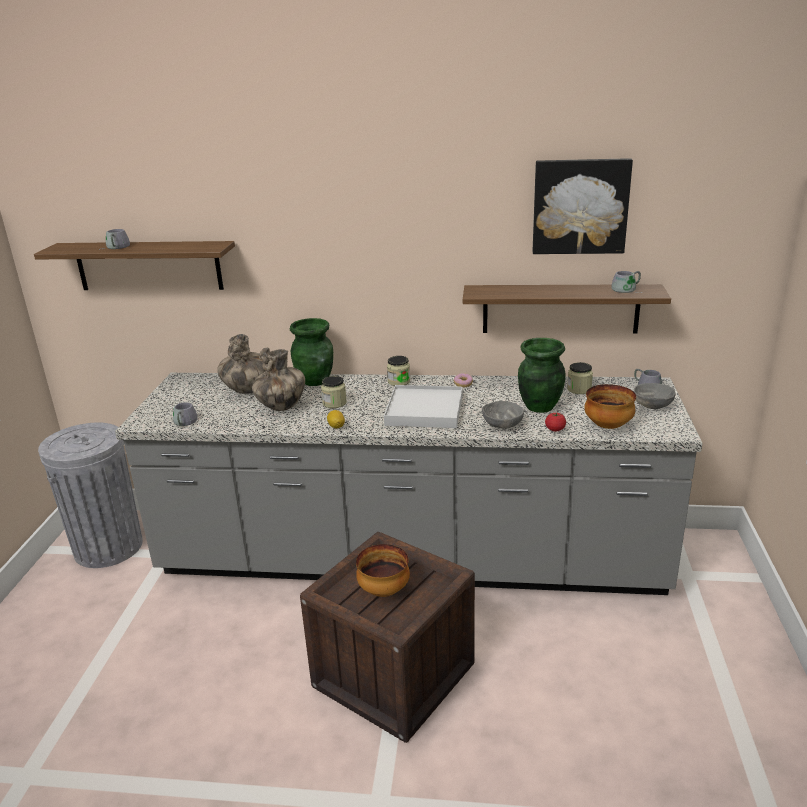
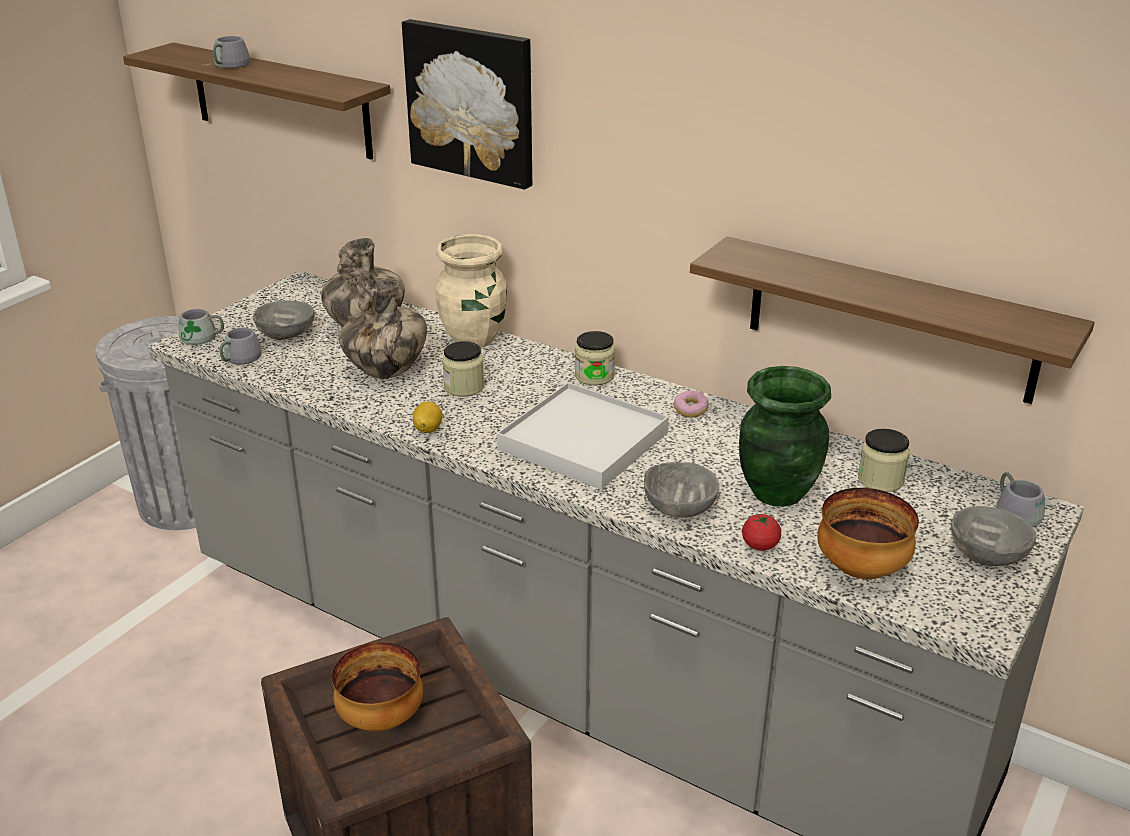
camera: 25 degrees right, 5 degrees up
green vase [290,318,333,386] -> beige vase [435,234,507,348]
picture [533,158,633,254] -> picture moved to [402,19,532,190]
grey mug [611,271,642,293] -> grey mug moved to [178,309,224,350]
none -> grey bowl [253,301,314,340]

